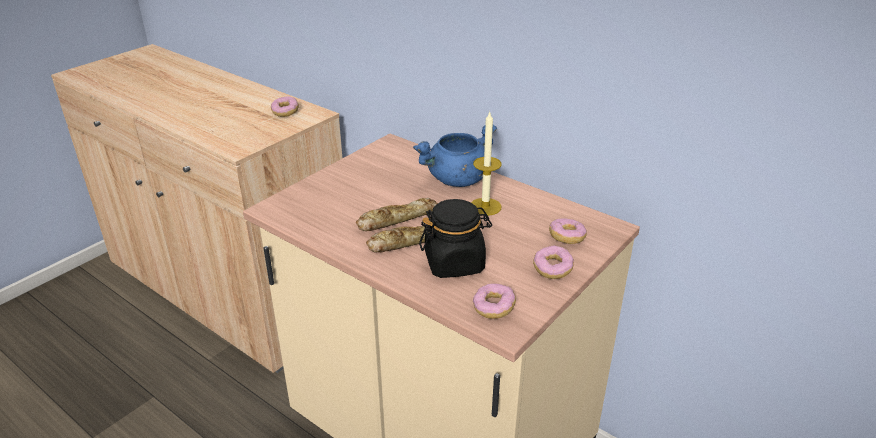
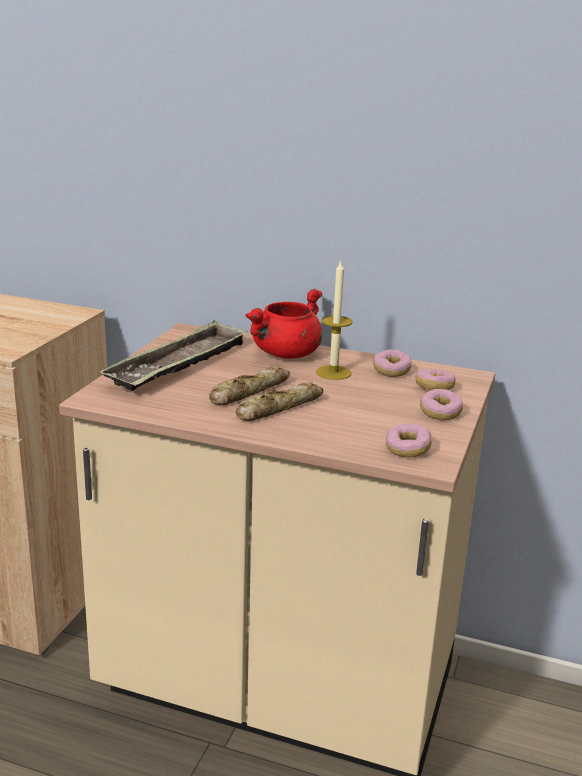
camera: 20 degrees left, 10 degrees down
donut [271,96,299,117] -> donut moved to [373,350,412,377]
blue cooking pot [413,125,497,187] -> red cooking pot [245,289,322,359]
black jar [419,199,492,278] -> none
none -> tray [100,321,247,391]

